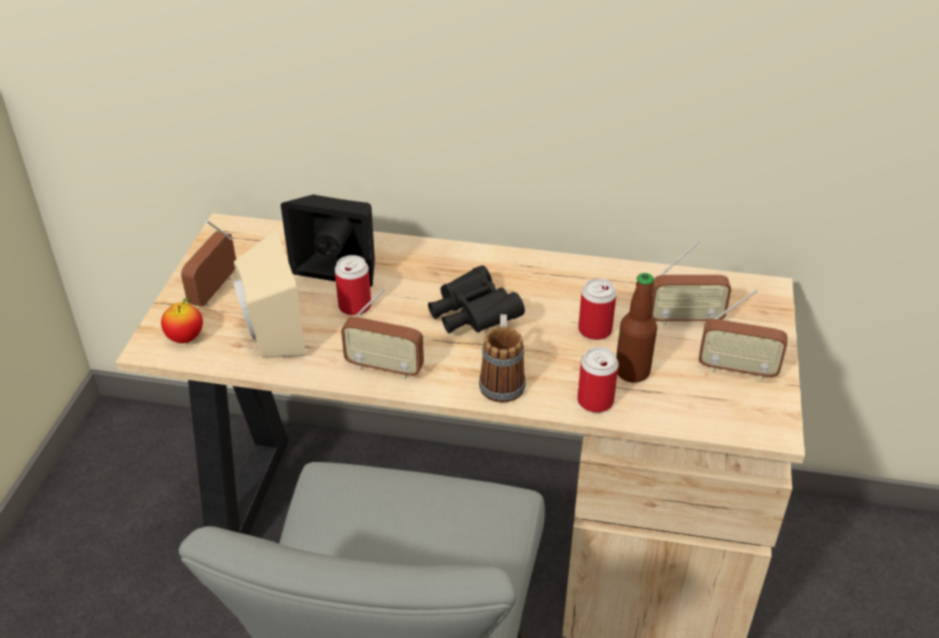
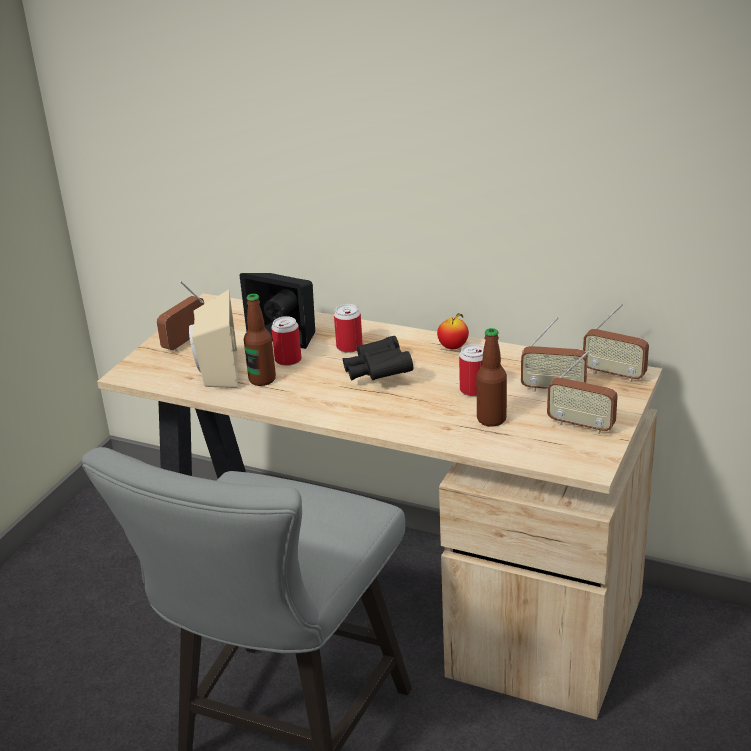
camera: 15 degrees right, 10 degrees down
apple [161,298,203,343] -> apple moved to [437,313,469,349]
radio [341,288,424,380] -> radio moved to [583,303,649,382]
mug [479,314,526,403] -> none
can [577,347,619,413] -> can moved to [334,304,363,353]
none -> bottle [244,294,276,386]

